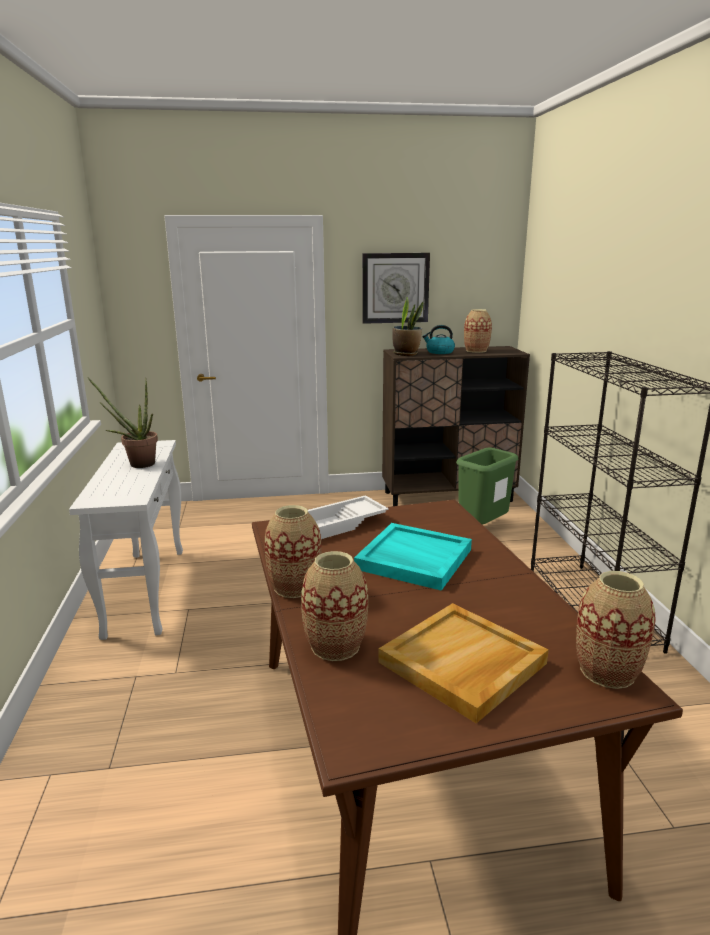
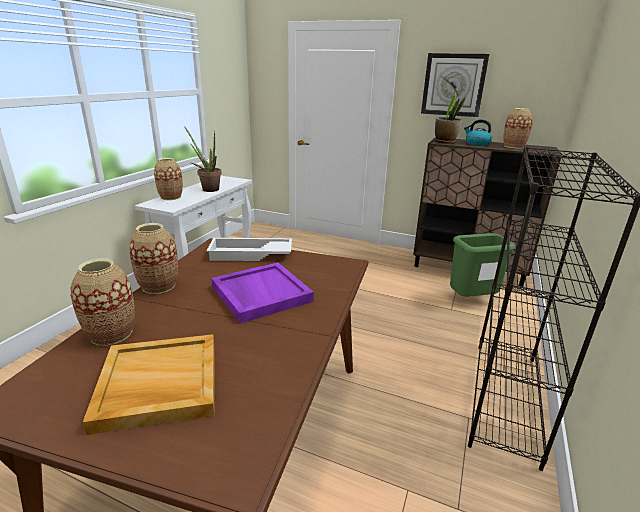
camera: 30 degrees right, 5 degrees up
turquoise tray [354,523,472,591] -> purple tray [211,262,314,324]
vase [576,571,656,689] -> vase moved to [154,158,183,200]

